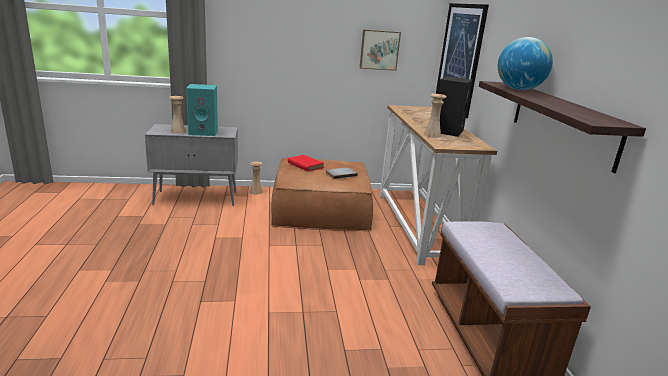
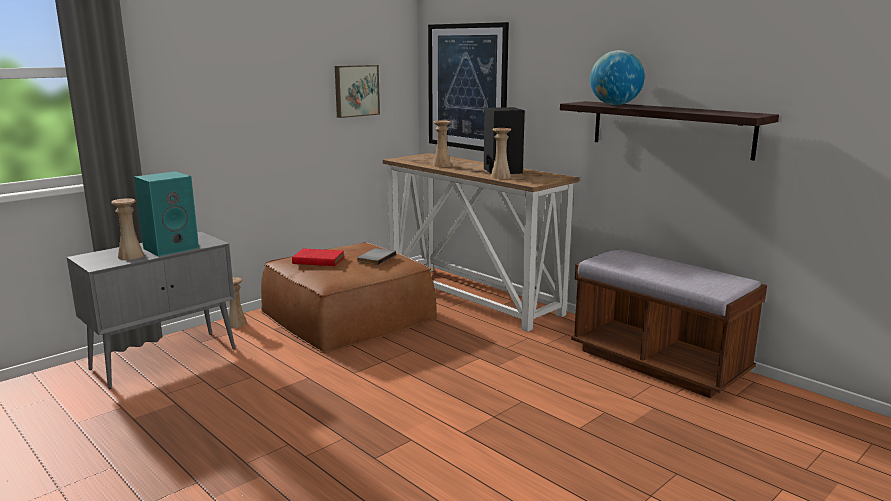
camera: 35 degrees left, 5 degrees down
none -> beige vase [433,121,451,167]

